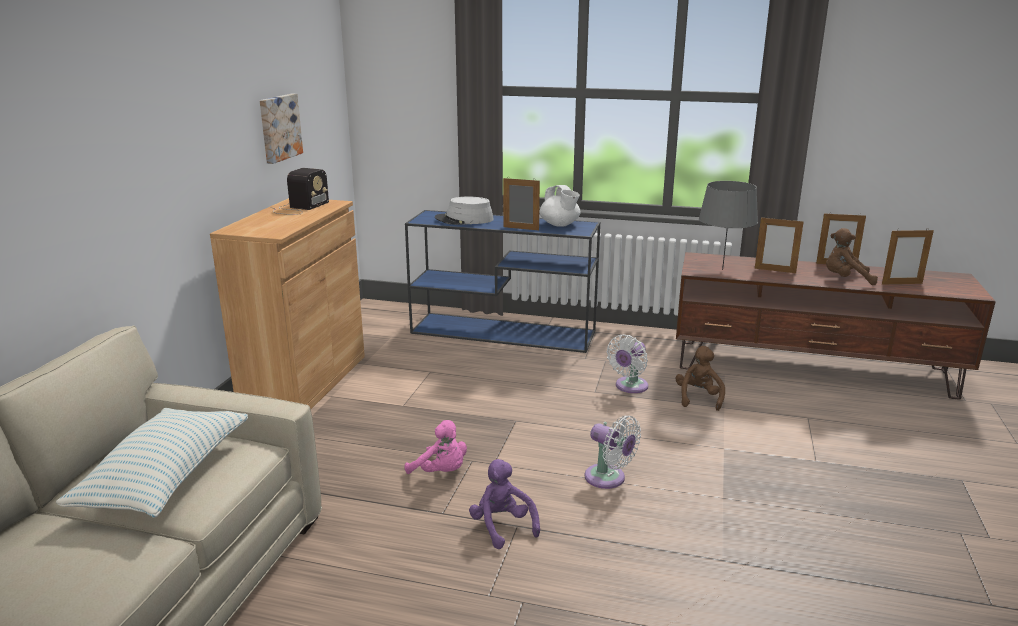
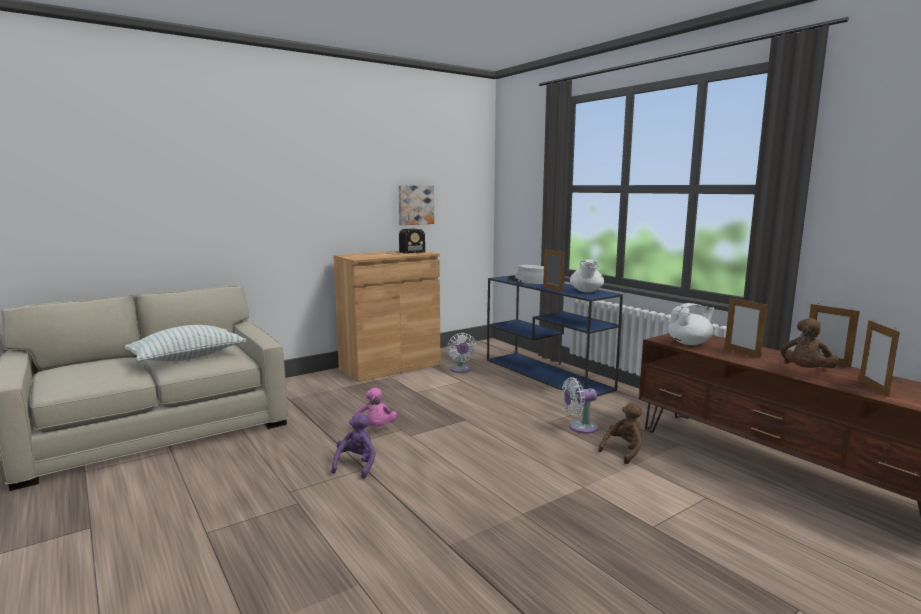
camera: 40 degrees right, 10 degrees down
white fan [585,416,641,489] -> white fan moved to [447,333,477,373]
grey table lamp [699,181,758,270] -> white teapot [668,303,714,345]
brown plush toy [826,228,878,285] -> brown plush toy turned 105 degrees counterclockwise [781,318,839,368]
picture frame [882,229,934,285] -> picture frame turned 60 degrees clockwise [859,319,900,397]

